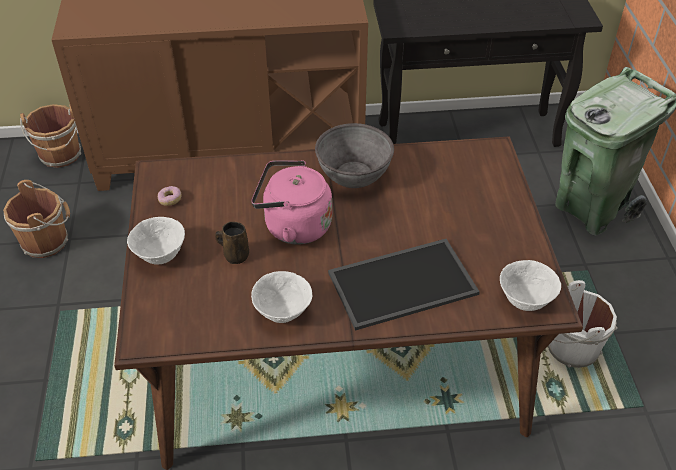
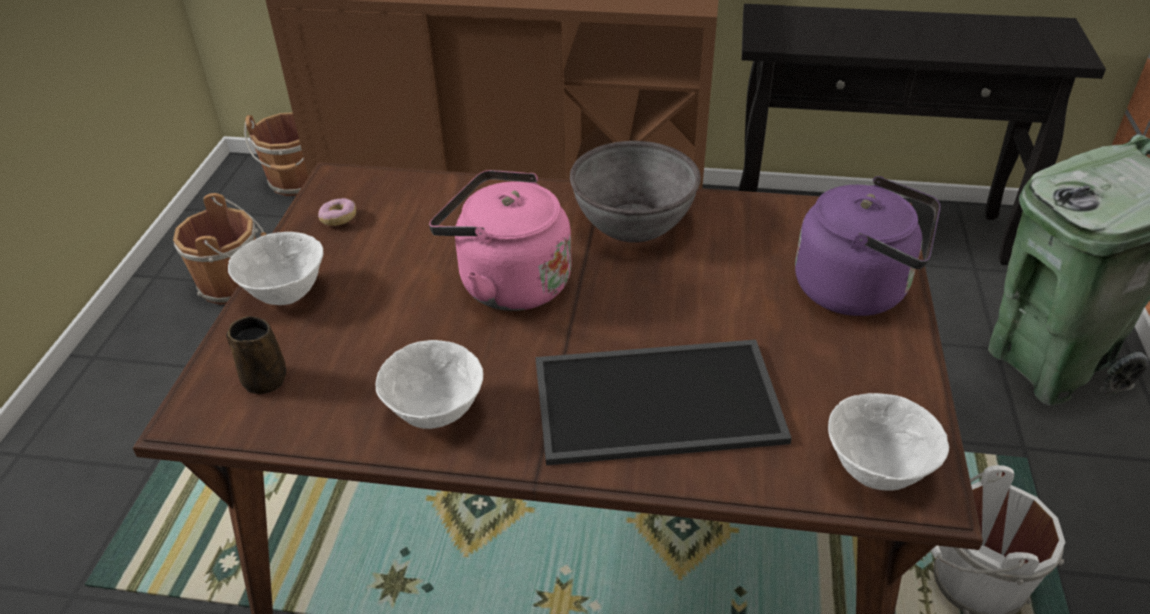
camera: 15 degrees right, 5 degrees down
brown mug [215,222,249,264] -> brown mug moved to [226,316,286,394]
none -> purple kettle [795,176,941,316]

